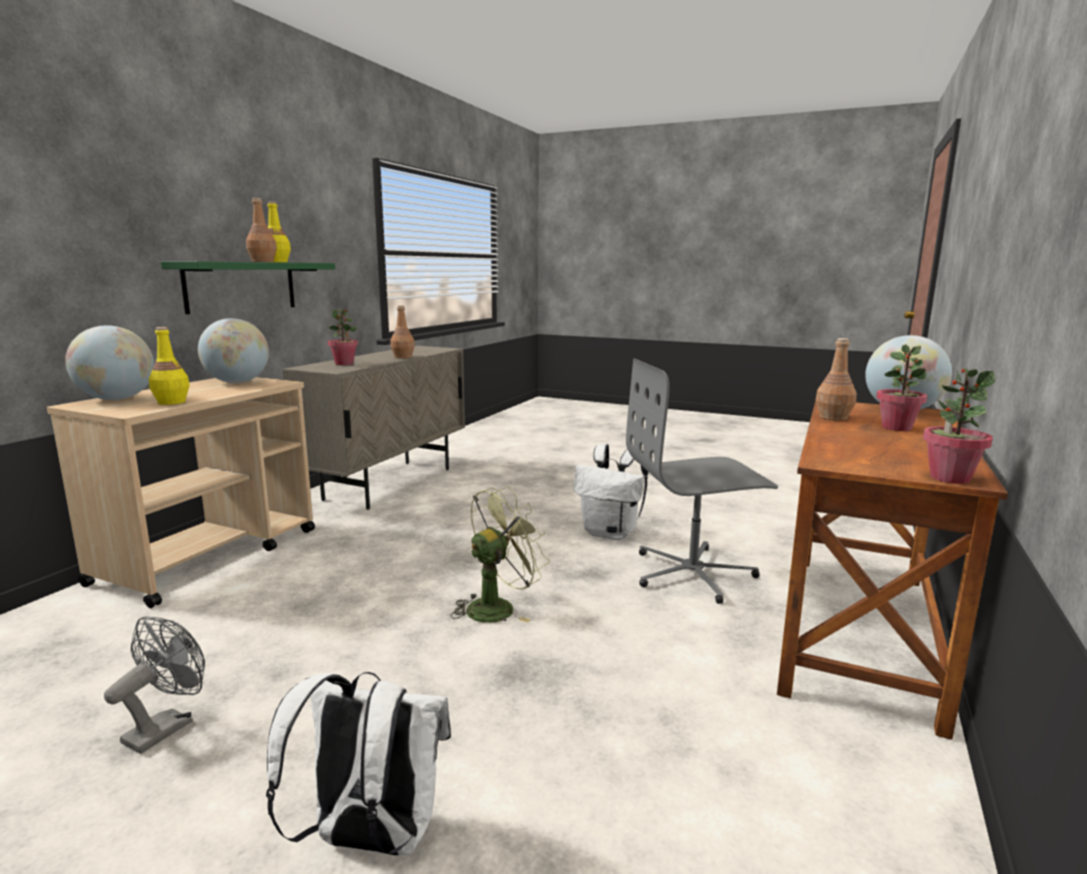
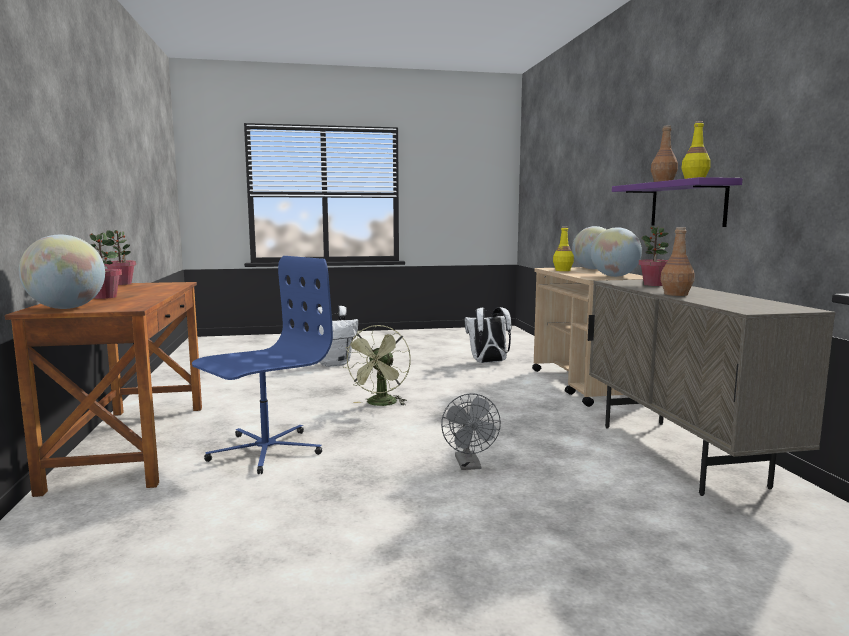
camera: 145 degrees right, 5 degrees down
grey fan [104,617,205,754] -> grey fan moved to [441,393,501,470]
green shelf [161,261,335,314] -> purple shelf [612,177,743,227]
white backpack [574,444,648,540] -> white backpack moved to [465,307,511,363]
grey office chair [626,359,778,604] -> blue office chair [192,256,333,474]
brown bottle [816,338,857,421] -> none

